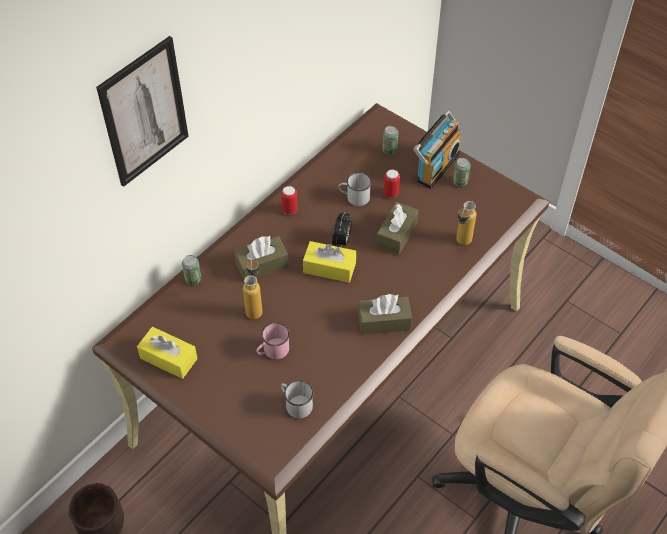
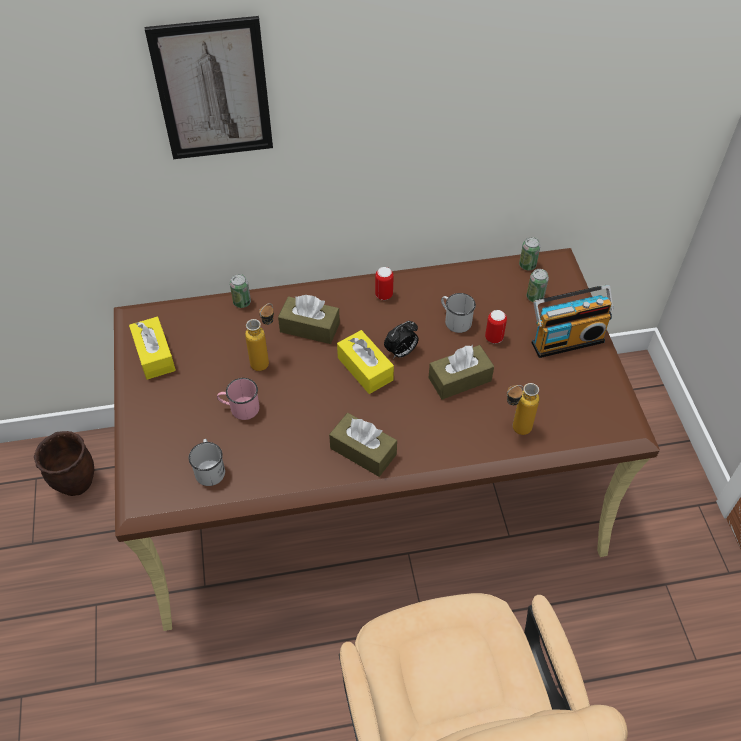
camera: 40 degrees right, 0 degrees up
can [453,158,471,187] -> can moved to [519,237,540,270]

